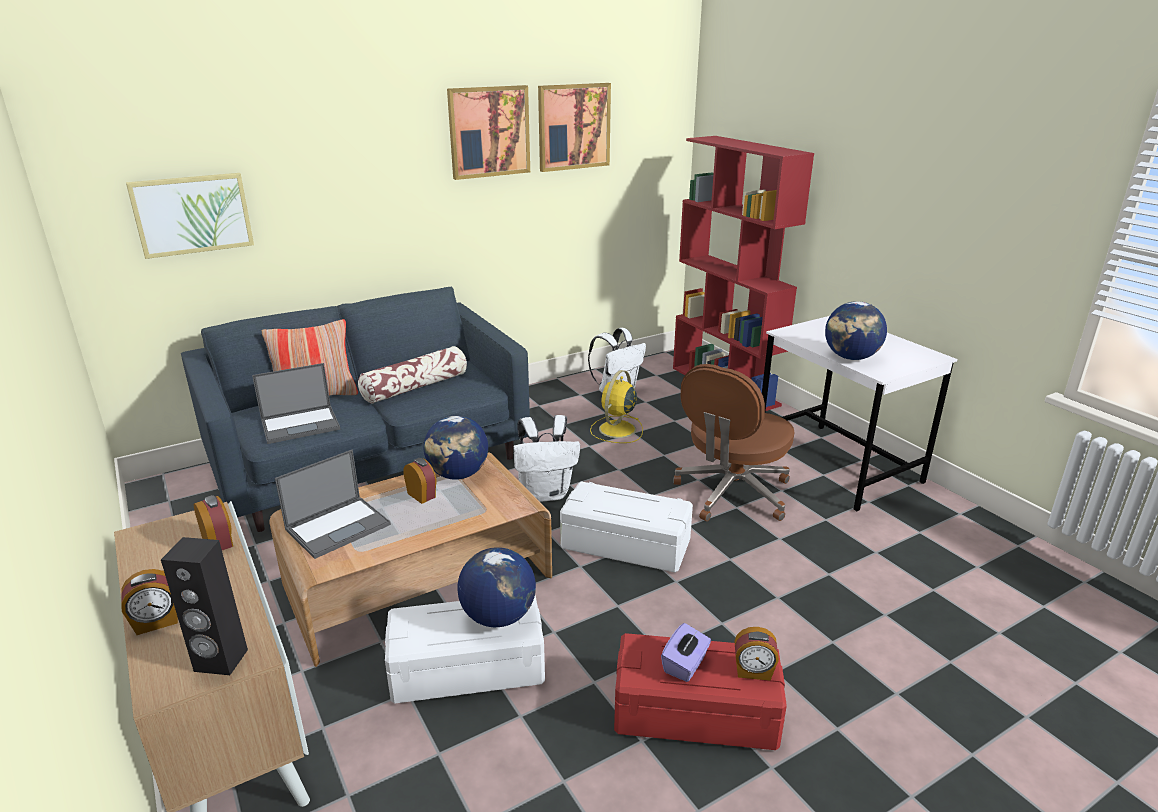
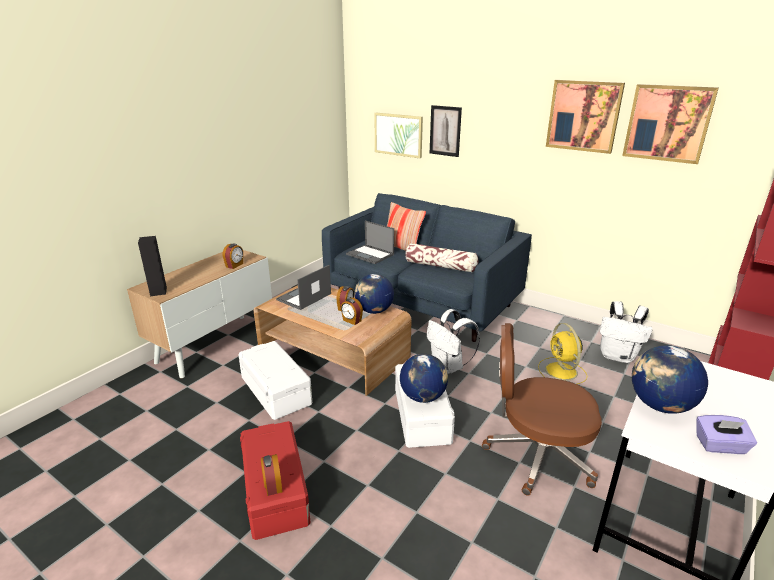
camera: 65 degrees right, 0 degrees up
alarm clock [121,569,178,635] -> alarm clock moved to [341,298,363,325]
laptop [275,450,391,559] -> laptop turned 105 degrees clockwise [276,265,331,310]
globe [457,547,536,627] -> globe moved to [400,354,448,403]
yellow fan [590,370,643,443] -> yellow fan turned 105 degrees counterclockwise [538,323,587,384]
purple tissue box [661,623,711,682] -> purple tissue box moved to [696,415,757,454]
none -> picture [430,105,462,157]

